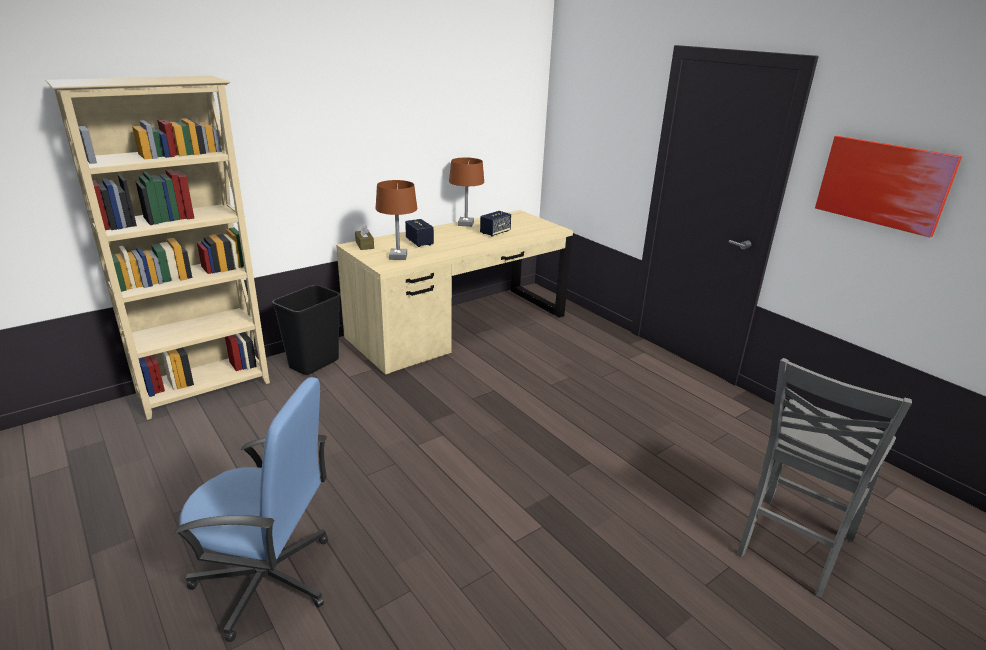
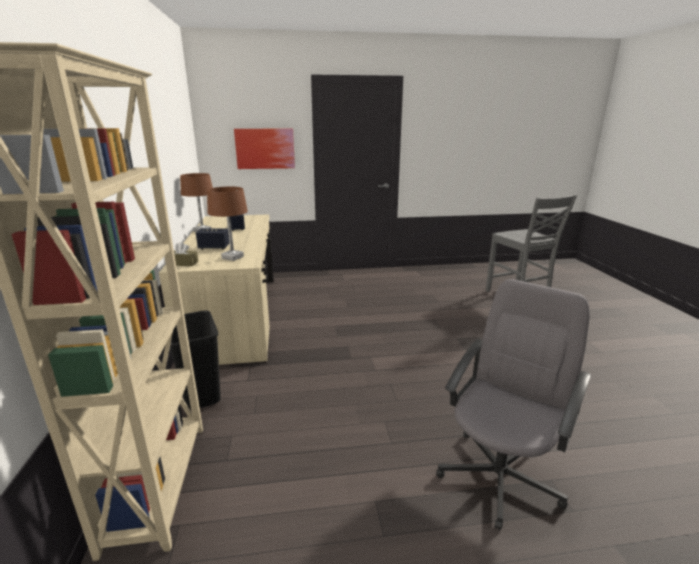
camera: 60 degrees left, 5 degrees down
blue office chair [173,377,328,642] -> grey office chair [436,279,591,530]
picture [815,136,962,238] -> picture moved to [234,129,295,169]

